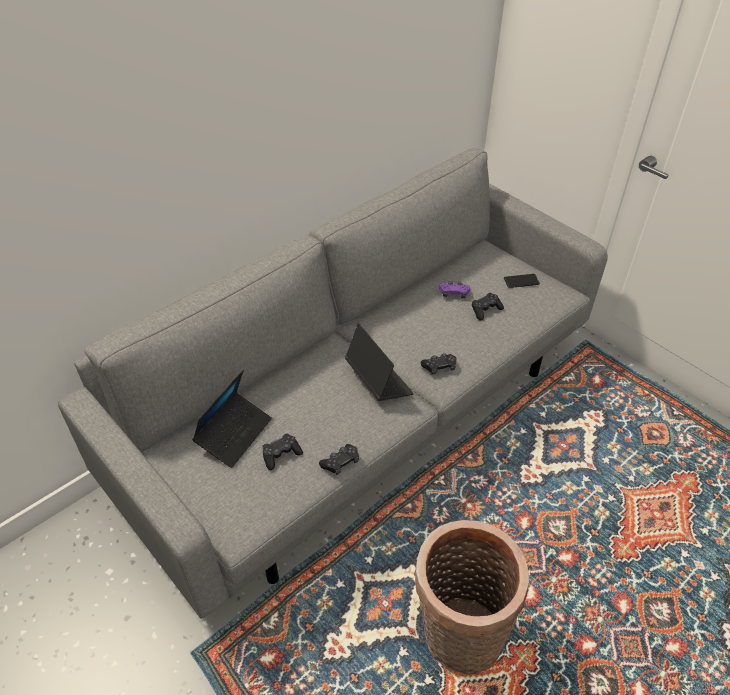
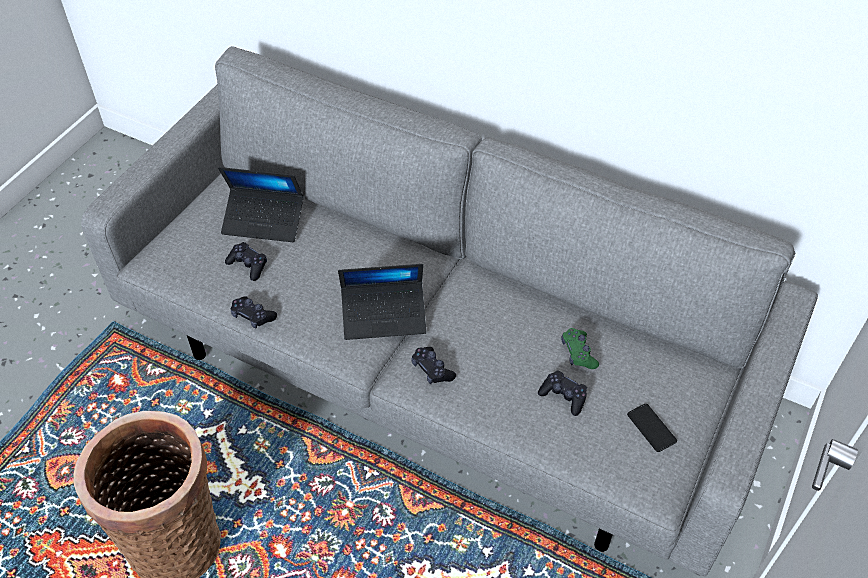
camera: 70 degrees right, 5 degrees up
laptop [345,323,414,401] -> laptop turned 45 degrees clockwise [338,264,427,340]
purple game controller [439,281,470,298] -> green game controller [561,328,599,369]

